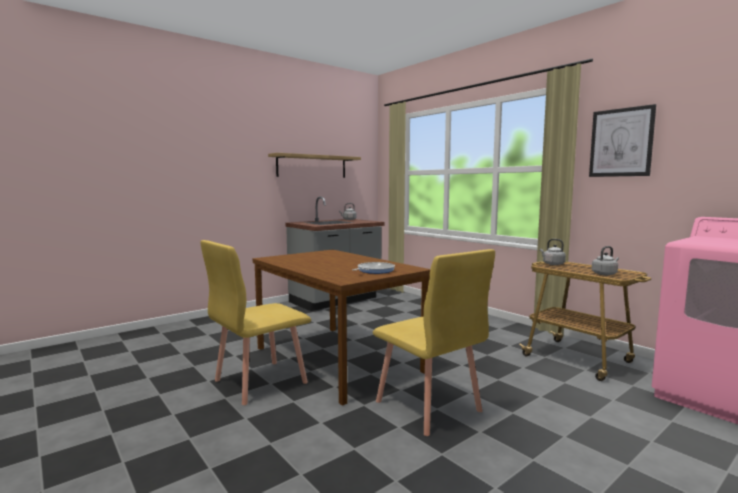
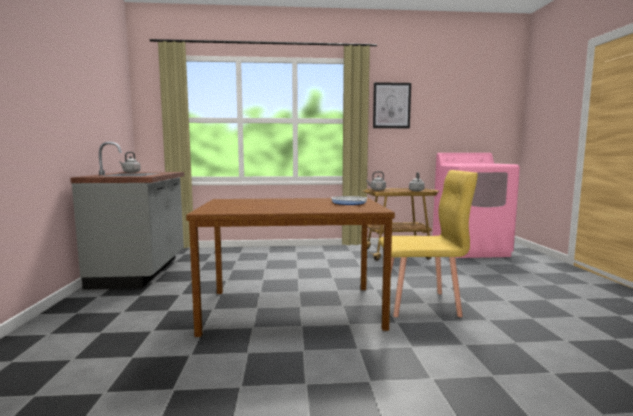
camera: 55 degrees left, 0 degrees up
yellow chair [200,240,311,405] -> none
shelf [268,153,361,178] -> none

